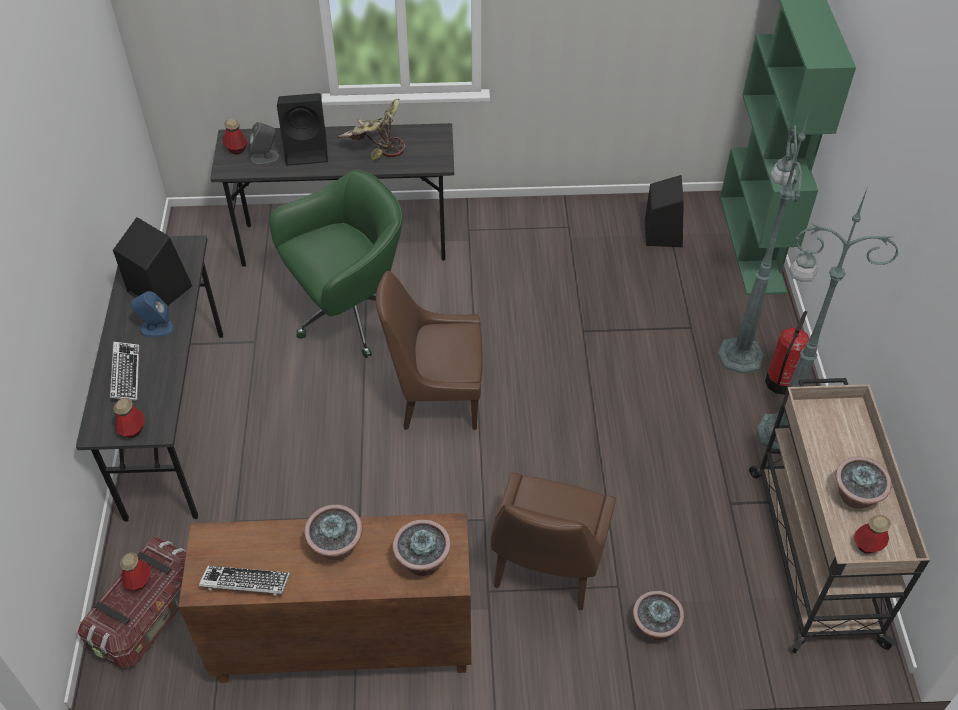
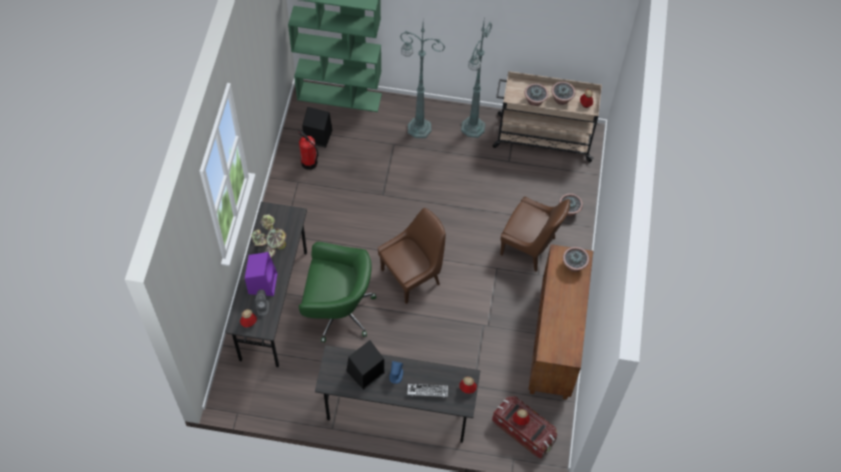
camera: 80 degrees left, 10 degrees up
keyboard [199,566,290,596] -> none
green office chair [269,170,403,358] -> green office chair turned 120 degrees clockwise [299,242,376,343]
black speaker [277,93,328,166] -> purple speaker [245,252,278,296]
potted plant [304,504,362,560] -> potted plant moved to [525,83,548,106]
brown chair [376,271,483,430] -> brown chair turned 135 degrees counterclockwise [378,208,446,304]
fire extinguisher [765,311,809,395] -> fire extinguisher moved to [298,129,318,170]

